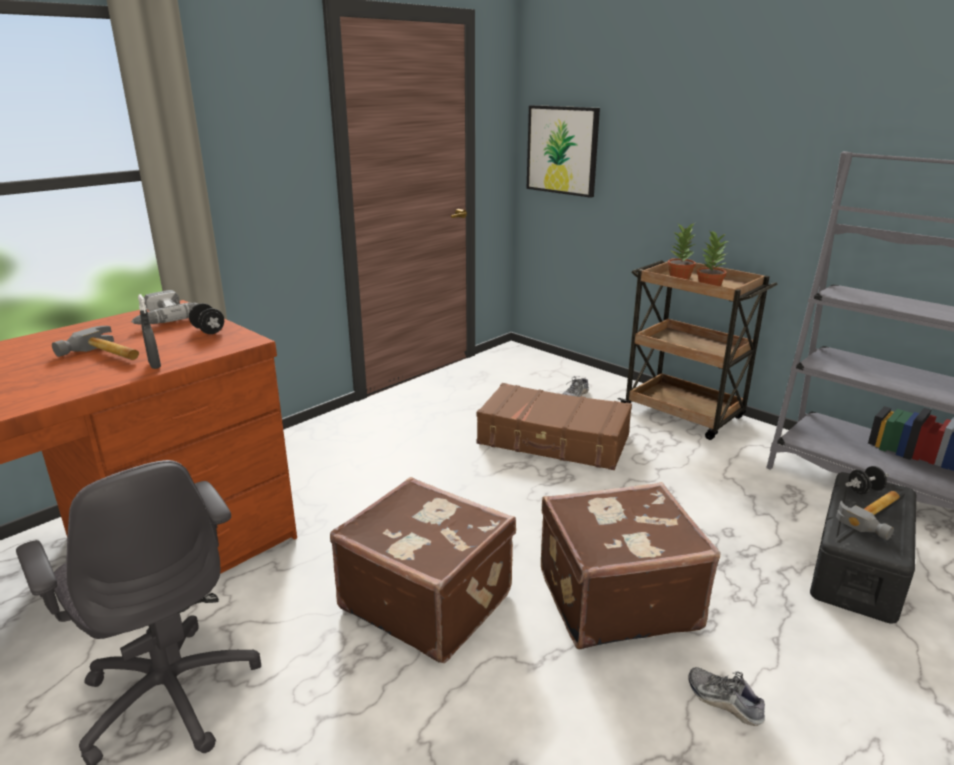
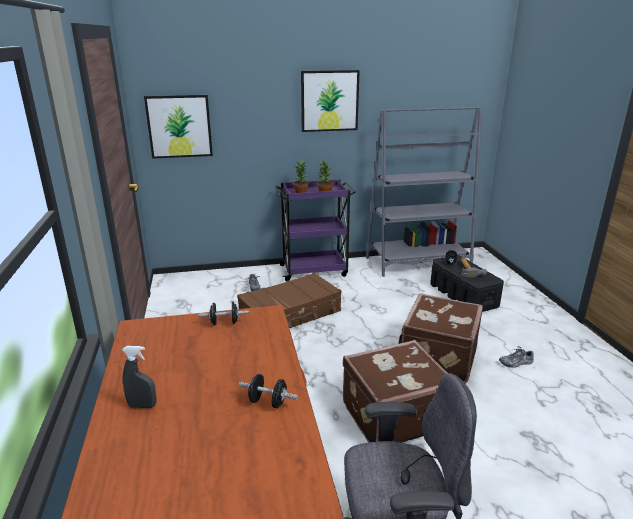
camera: 55 degrees left, 0 degrees up
hammer [52,326,139,360] -> none
power drill [131,290,197,325] -> none
grey spray bottle [138,294,161,369] -> grey spray bottle moved to [122,346,156,408]
brown cart [618,258,778,440] -> purple cart [275,179,356,282]
none -> black dumbbell [239,374,298,408]
none -> picture [301,70,360,132]

